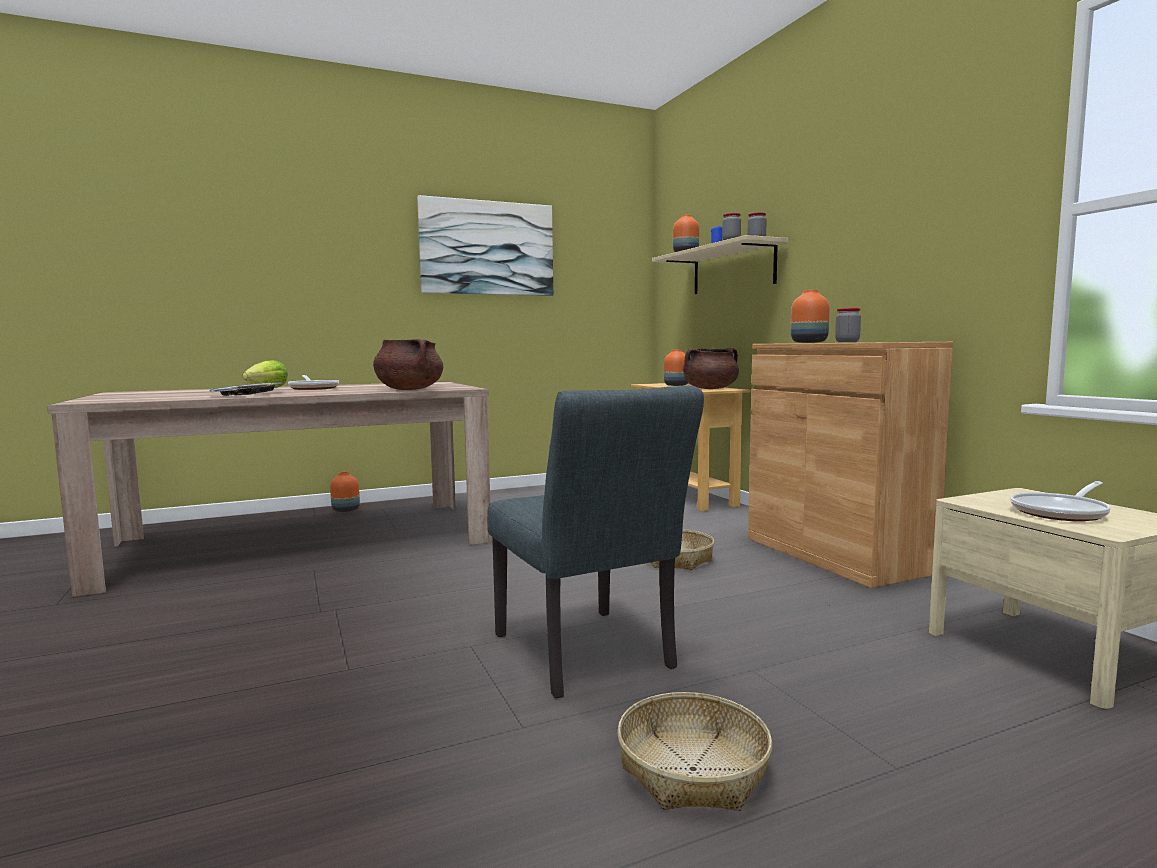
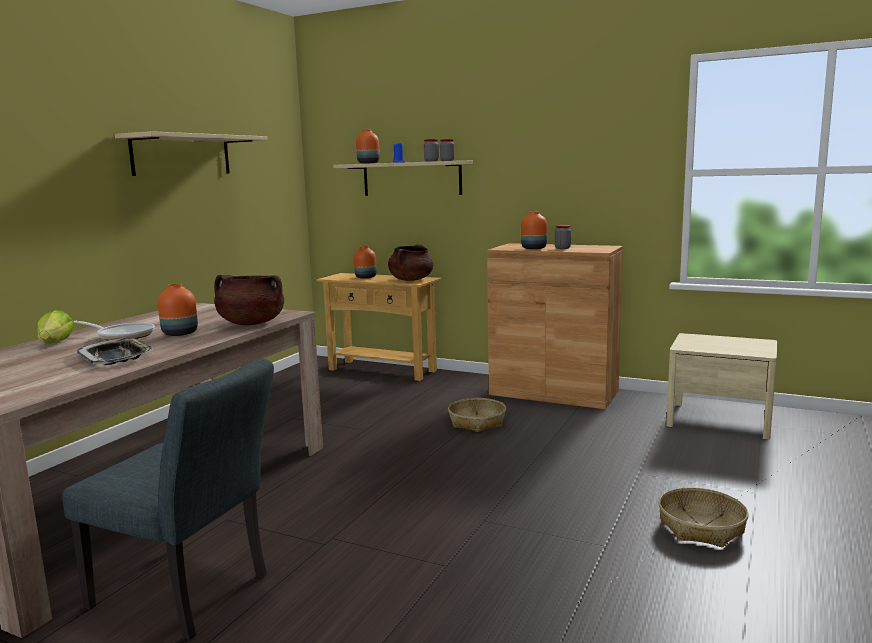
camera: 40 degrees left, 5 degrees up
orange vase [330,472,360,512] -> orange vase moved to [158,283,198,336]
picture [417,195,553,296] -> beige shelf [115,131,268,176]
grey chair [487,385,704,698] -> grey chair moved to [62,359,274,639]
frying pan [1010,481,1111,521] -> none

